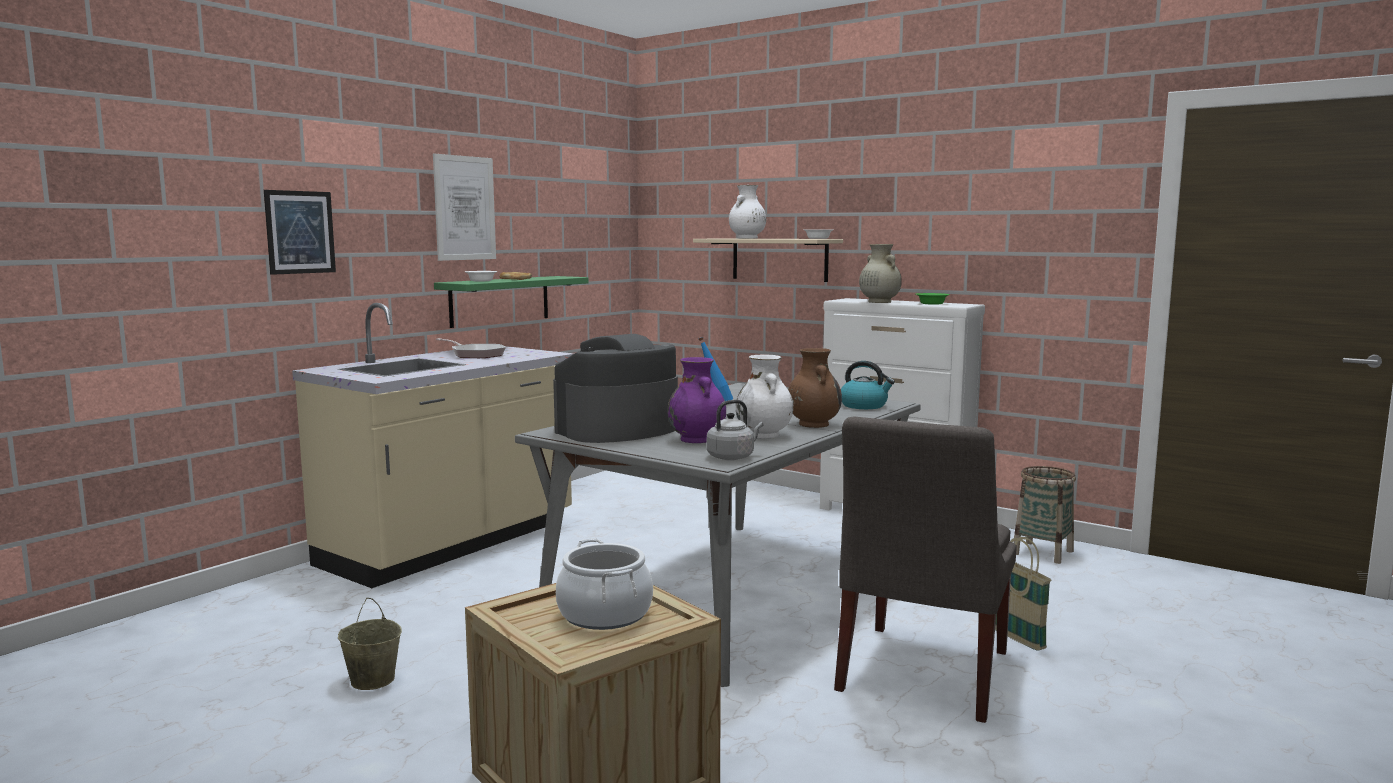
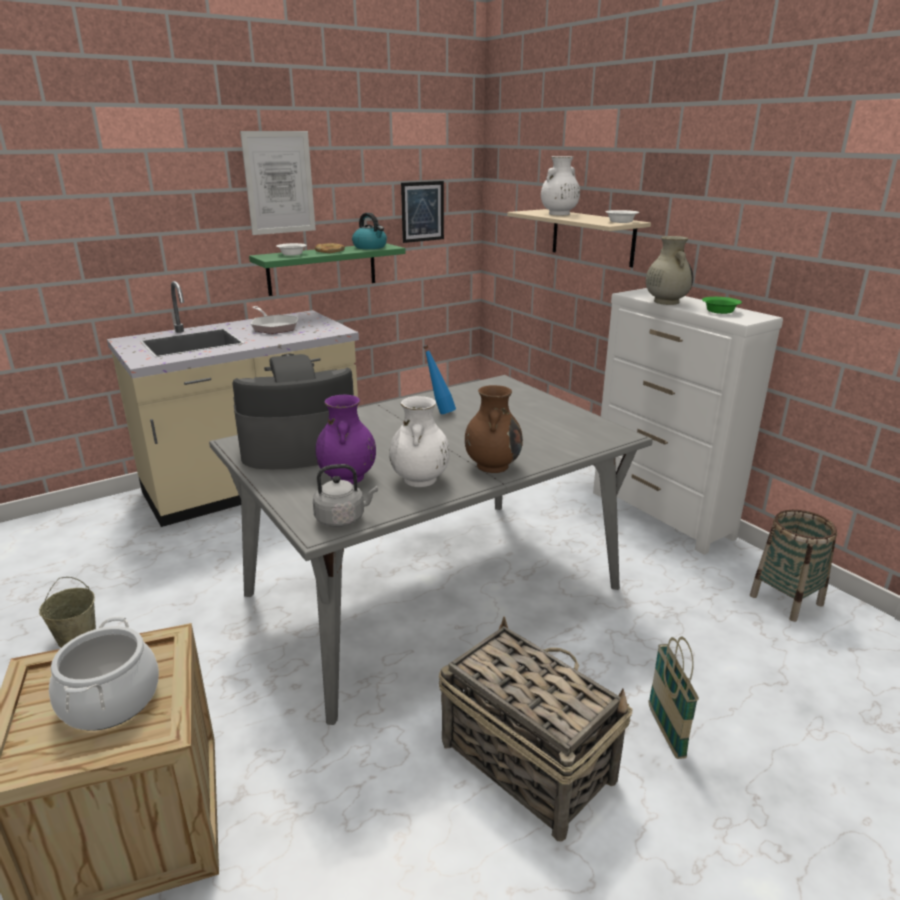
camera: 20 degrees right, 15 degrees up
picture [264,190,336,275] -> picture moved to [401,181,444,243]
grey chair [834,416,1017,723] -> basket [439,616,632,842]
kettle [841,361,895,409] -> kettle moved to [352,213,387,249]

